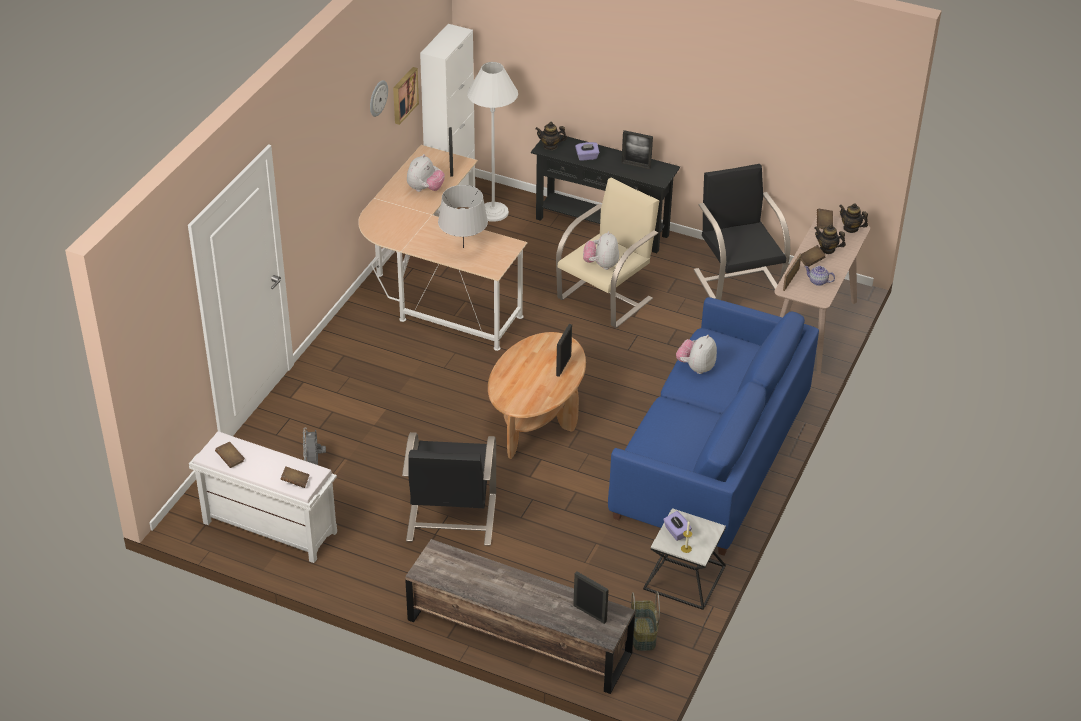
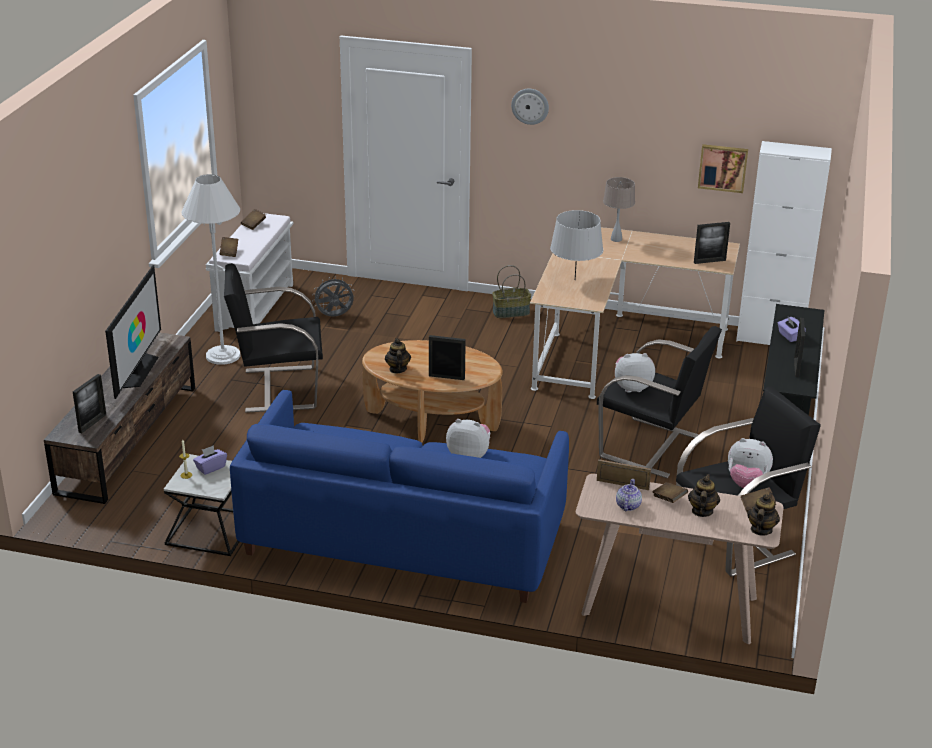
camera: 80 degrees right, 10 degrees down
wall clock [370,80,388,117] -> wall clock moved to [511,89,549,125]
plush toy [407,154,445,192] -> plush toy moved to [728,438,773,488]
white floor lamp [467,62,518,222] -> white floor lamp moved to [182,174,241,365]
teapot [535,122,567,150] -> teapot moved to [385,338,411,373]
beige armchair [556,177,660,328] -> black armchair [597,326,722,478]
basket [631,591,660,651] -> basket moved to [492,265,531,318]
none -> television [105,265,161,399]
none -> beige table lamp [603,177,635,242]

